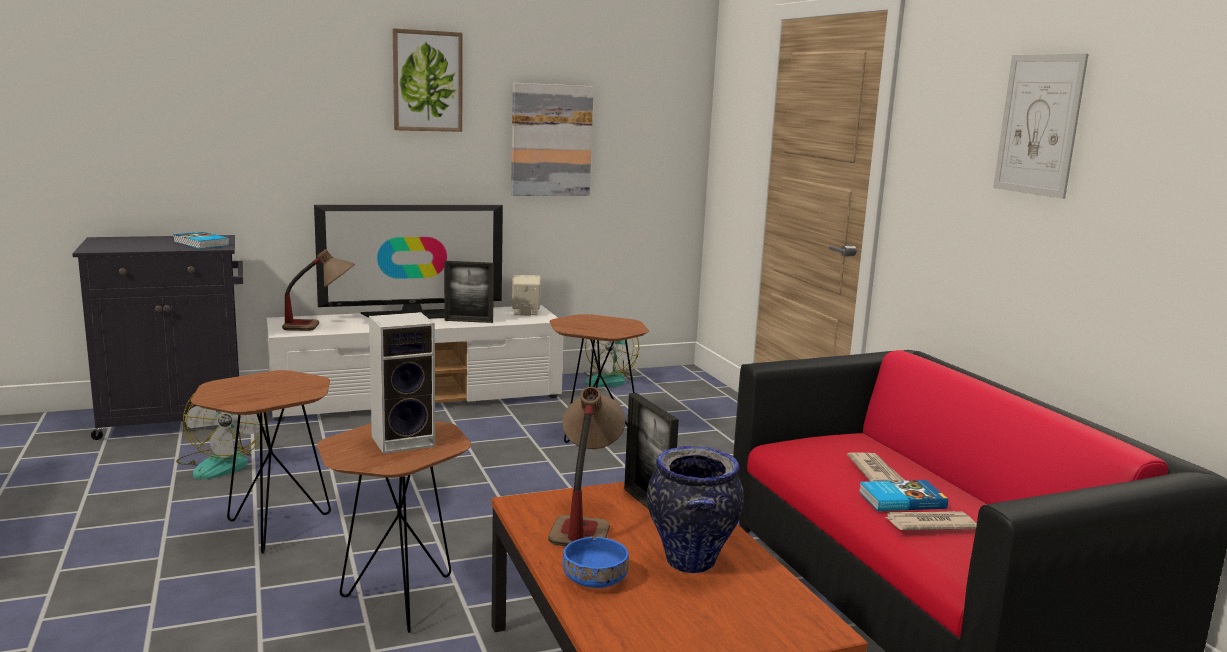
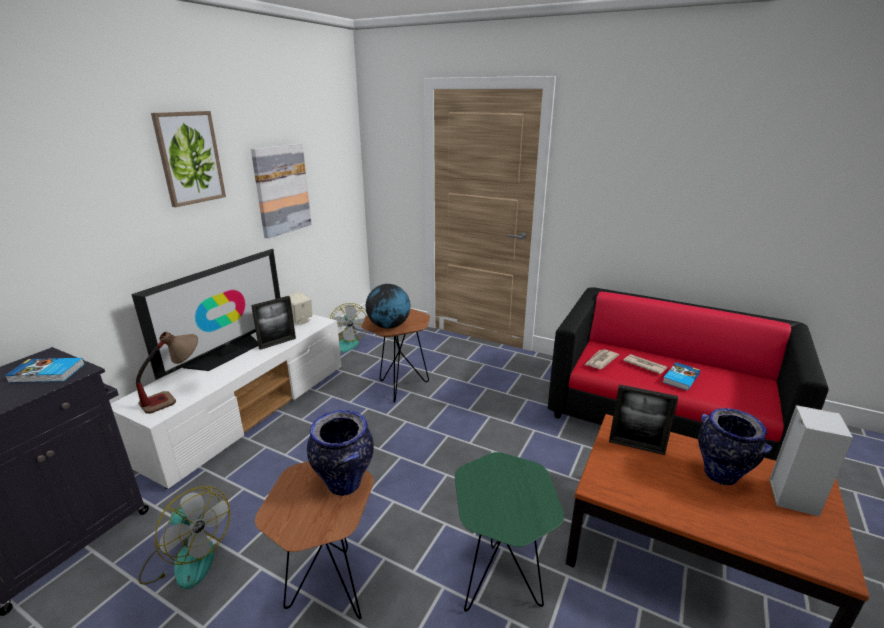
camera: 40 degrees left, 10 degrees up
brown side table [317,421,471,633] -> green side table [455,452,564,612]
speaker [369,312,435,454] -> speaker moved to [770,405,853,517]
table lamp [548,387,625,546] -> none
blue bowl [563,537,629,588] -> none
newspaper [886,511,977,530] -> newspaper moved to [585,349,619,369]
picture [993,54,1088,199] -> none
none -> vase [307,410,374,496]
none -> globe [366,284,411,329]

